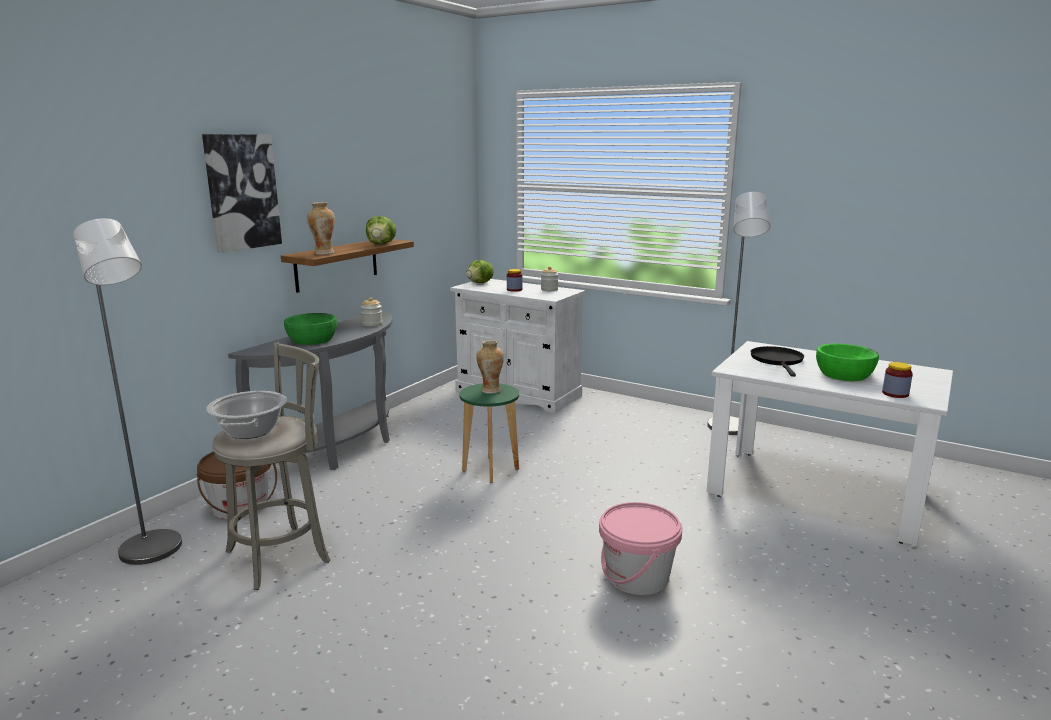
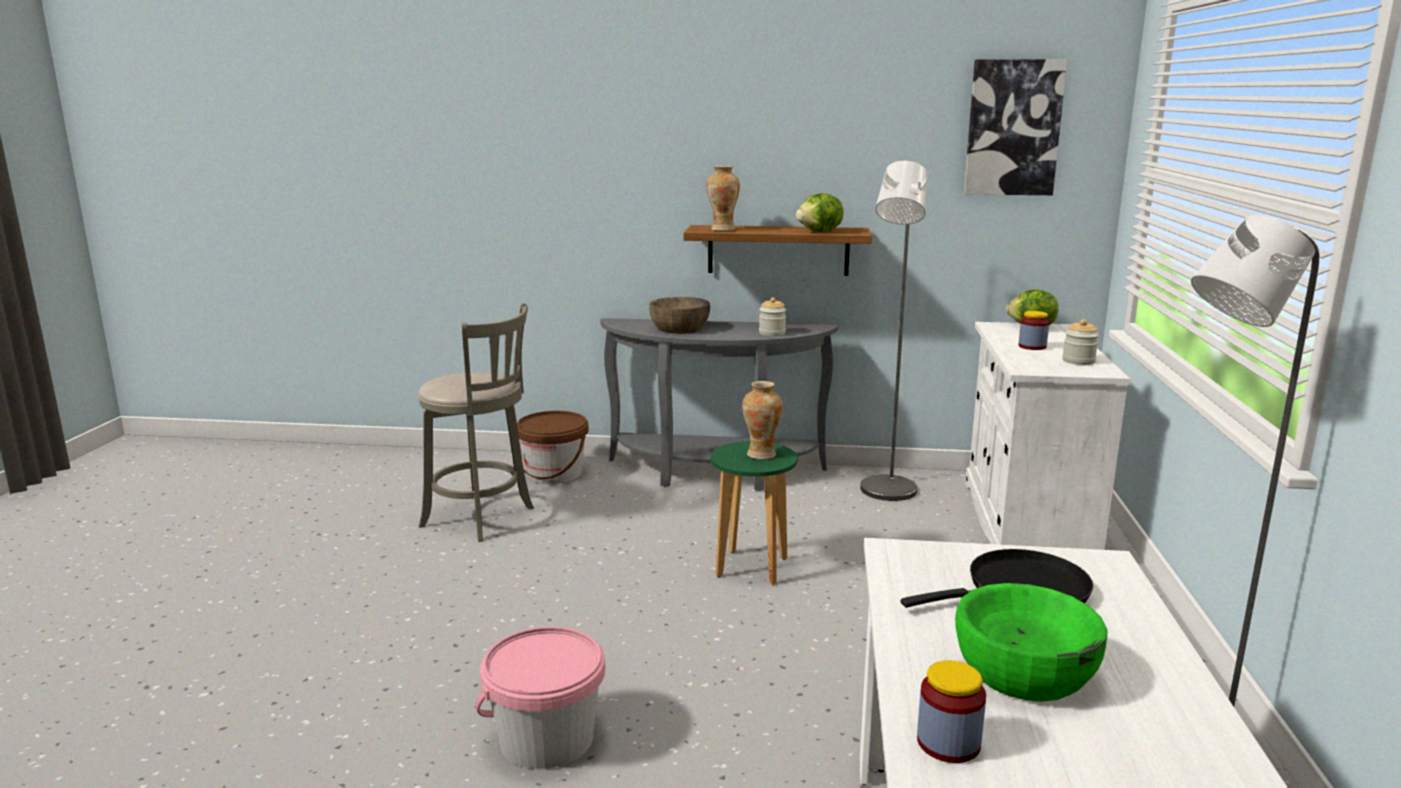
camera: 65 degrees right, 0 degrees up
grey floor lamp [73,218,182,565] -> grey floor lamp moved to [860,161,927,501]
picture [202,134,282,253] -> picture moved to [964,59,1067,195]
cooking pot [206,391,287,439] -> none
green bowl [284,313,337,345] -> brown bowl [649,297,710,334]

